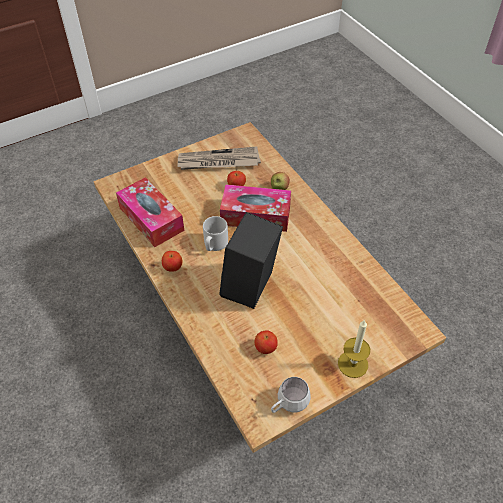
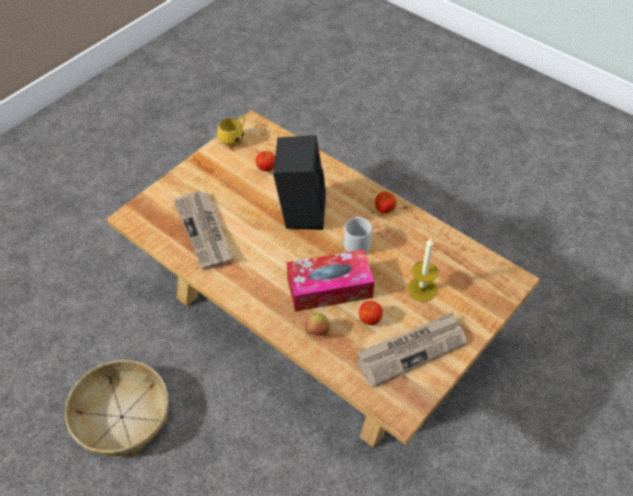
camera: 160 degrees right, 0 degrees up
tissue box [116,177,184,247] -> none
white mug [271,377,311,413] -> yellow mug [217,116,245,146]
candle [338,320,370,378] -> candle moved to [407,238,438,302]
none -> basket [65,360,169,457]
none -> newspaper [173,191,233,270]

